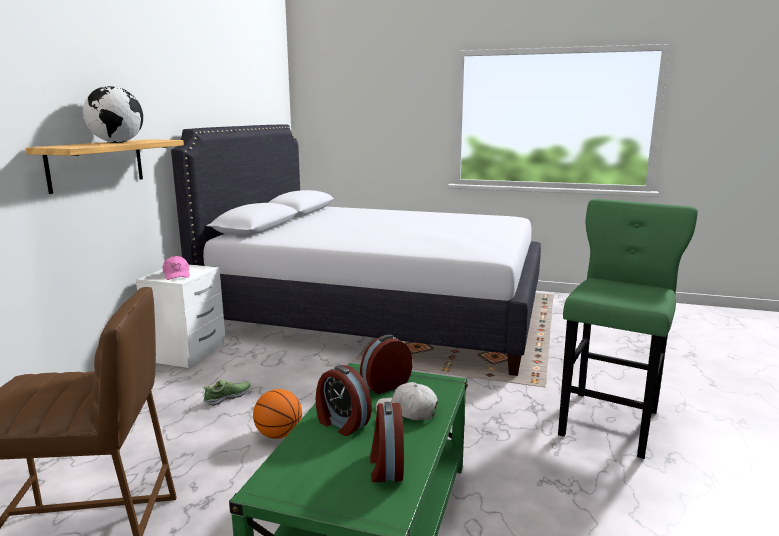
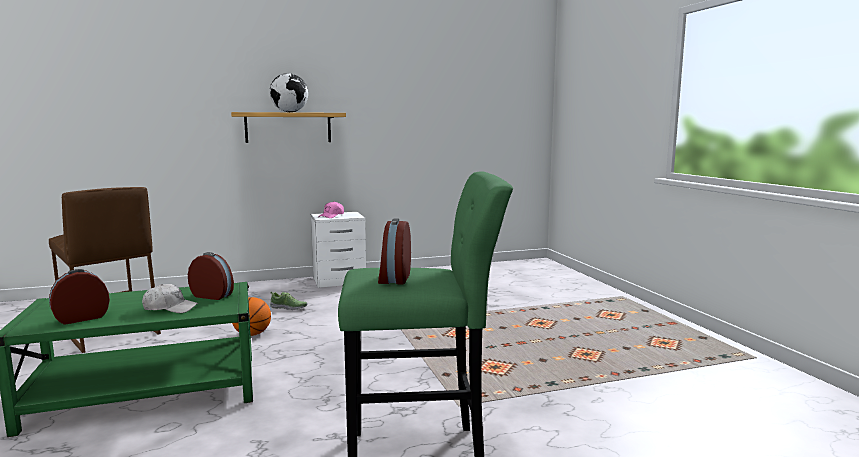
camera: 55 degrees right, 5 degrees down
white bed [171,125,541,376] -> none
alarm clock [316,365,372,436] -> alarm clock moved to [378,218,411,284]
white cap [376,382,438,420] -> white cap turned 105 degrees clockwise [142,284,198,313]

